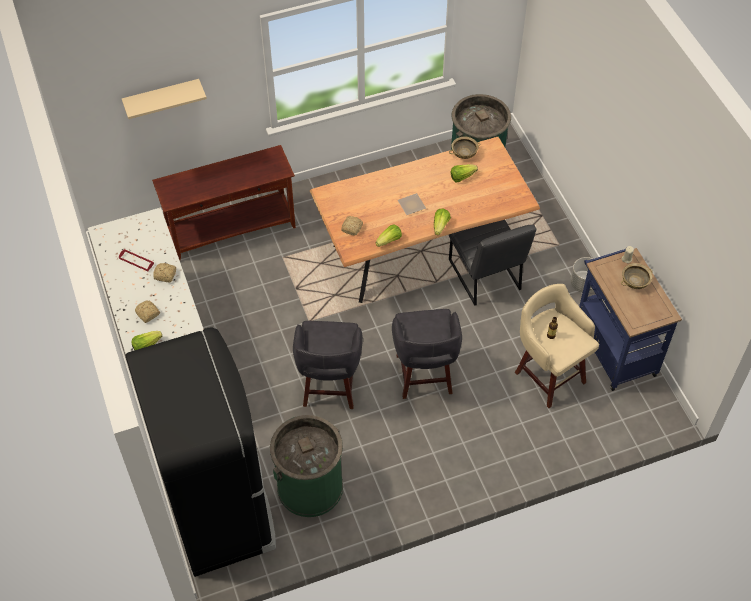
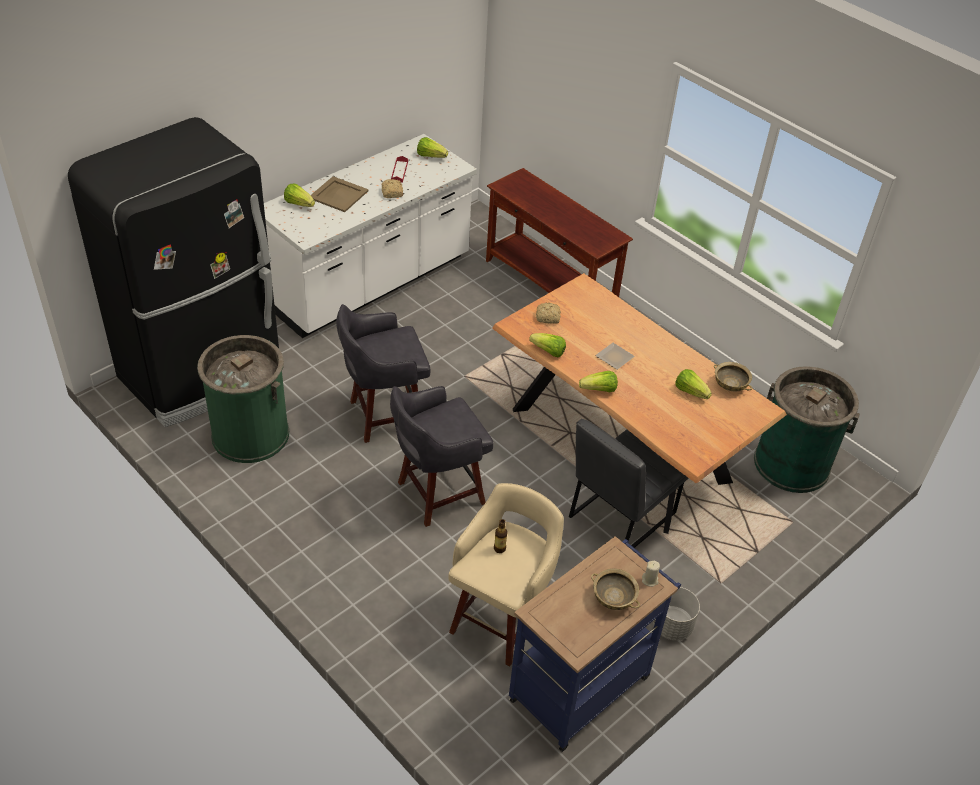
camera: 65 degrees right, 10 degrees down
beige shelf [122,79,207,119] -> none
bread [135,301,160,323] -> beige tray [311,176,369,212]
none -> lettuce [417,137,448,158]

